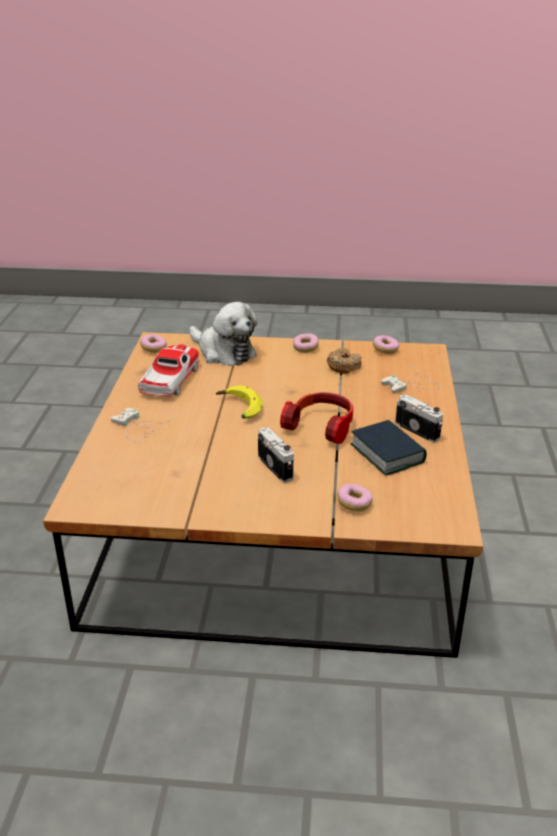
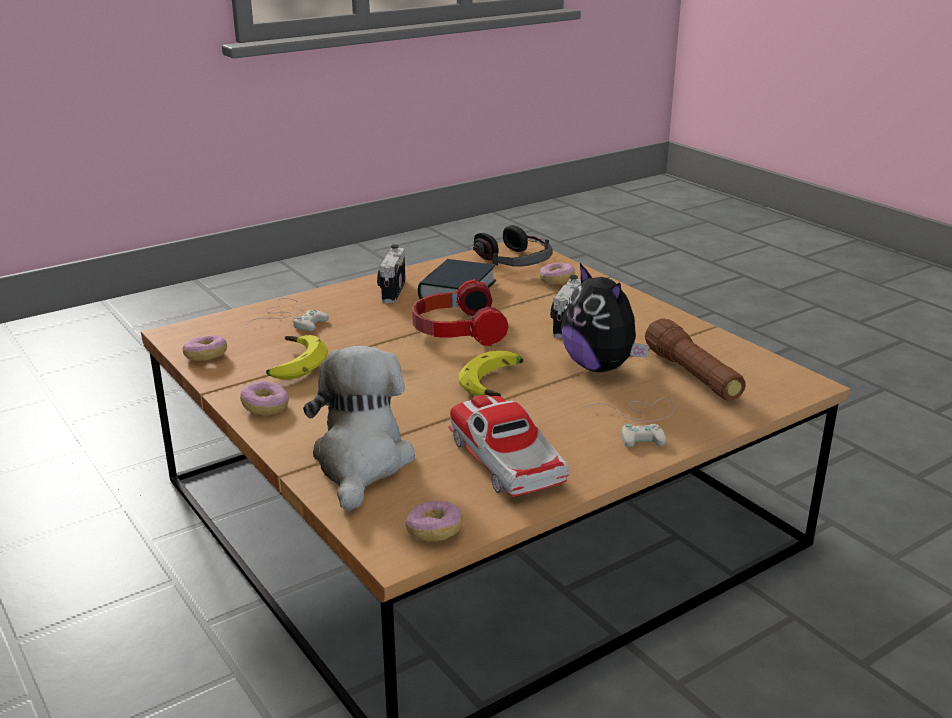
camera: 130 degrees left, 5 degrees down
toy car [138,344,200,397] -> toy car turned 90 degrees clockwise [448,395,569,496]
donut [327,348,362,374] -> banana [266,335,328,379]
none -> headphones [473,225,553,267]
none -> plush toy [561,263,649,372]
none -> brown flashlight [645,318,746,401]

